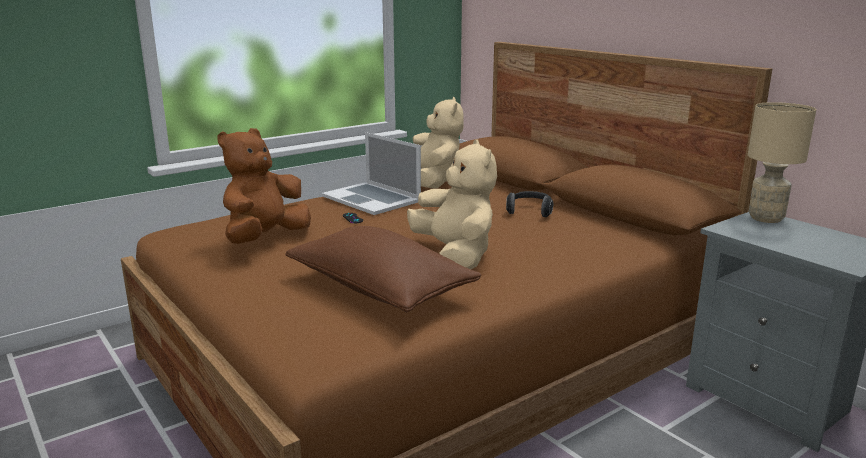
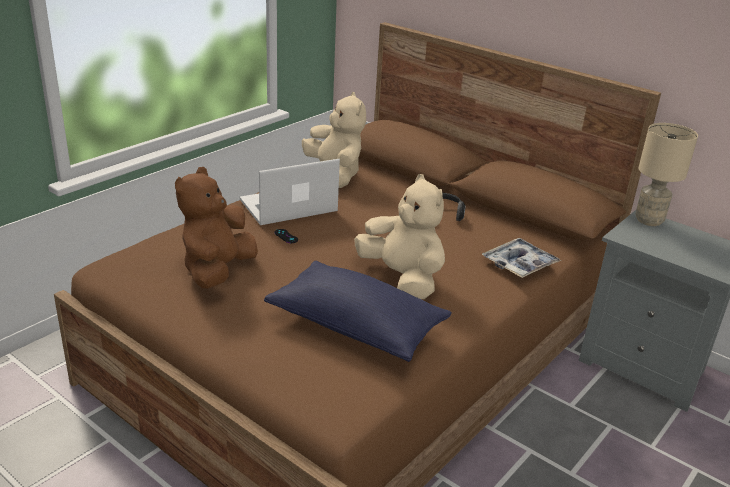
camera: 15 degrees left, 10 degrees up
brown pillow [285,226,481,312] -> blue pillow [264,261,452,362]
laptop [322,132,421,215] -> laptop turned 120 degrees clockwise [240,159,340,225]
none -> tray [482,238,561,278]

